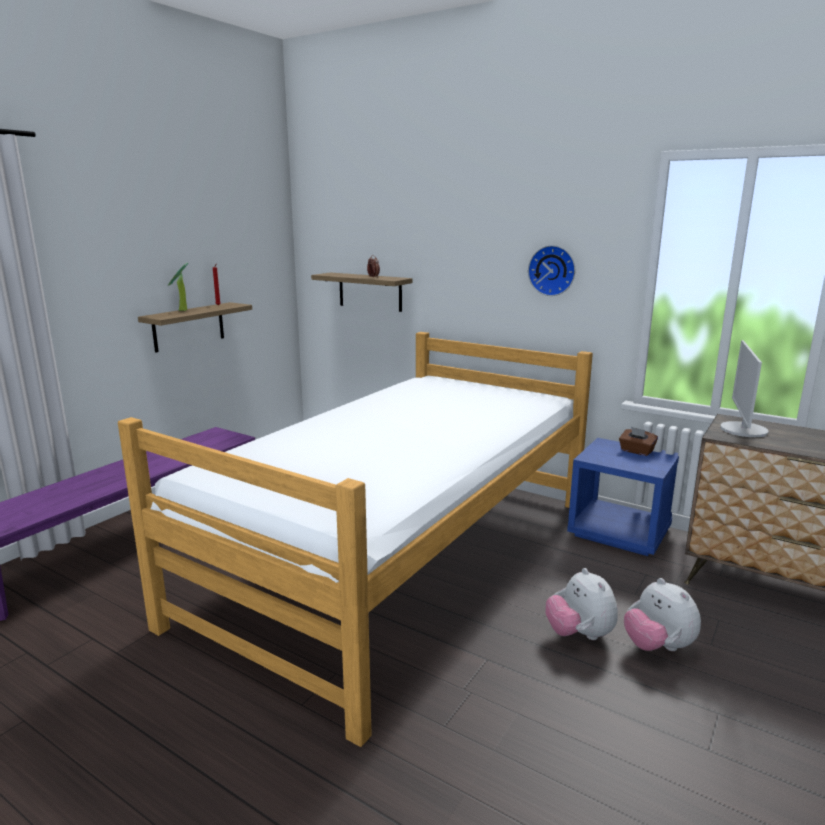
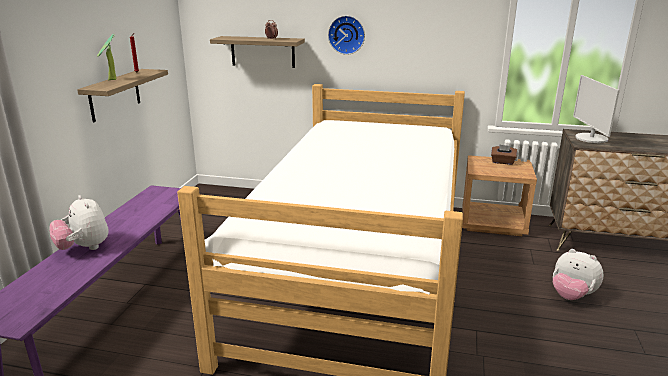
camera: 20 degrees left, 5 degrees up
wall clock [528,245,575,296] -> wall clock moved to [328,16,365,55]
plush toy [546,568,618,640] -> plush toy moved to [50,195,109,250]
blue nightstand [567,438,679,556] -> brown nightstand [462,155,537,236]

